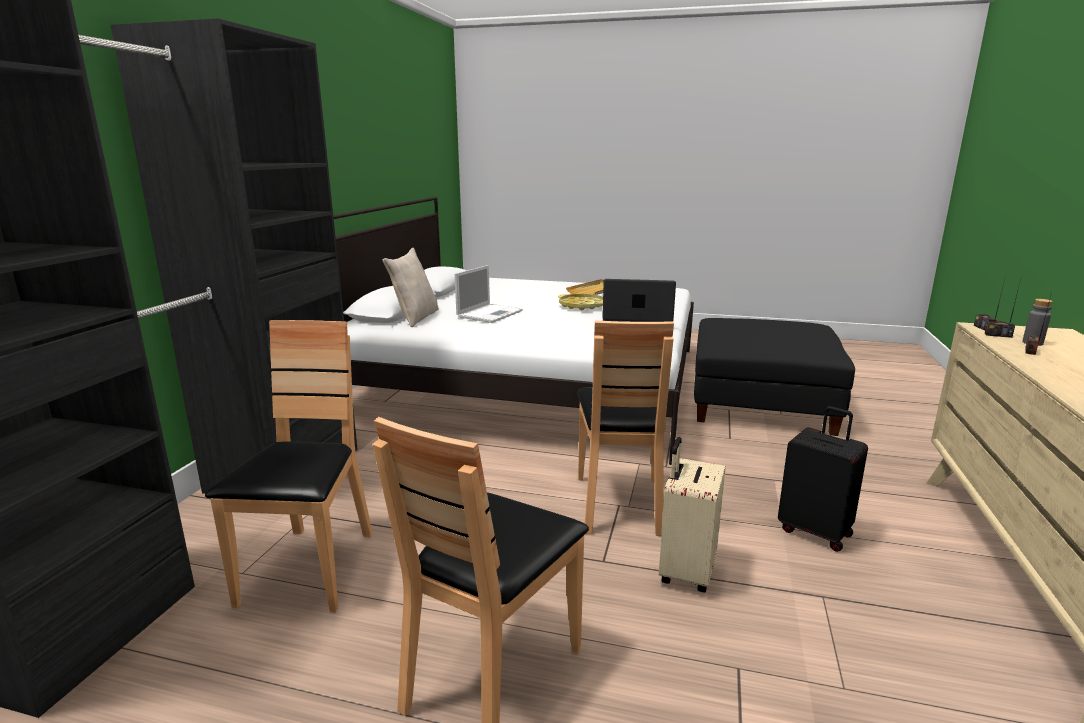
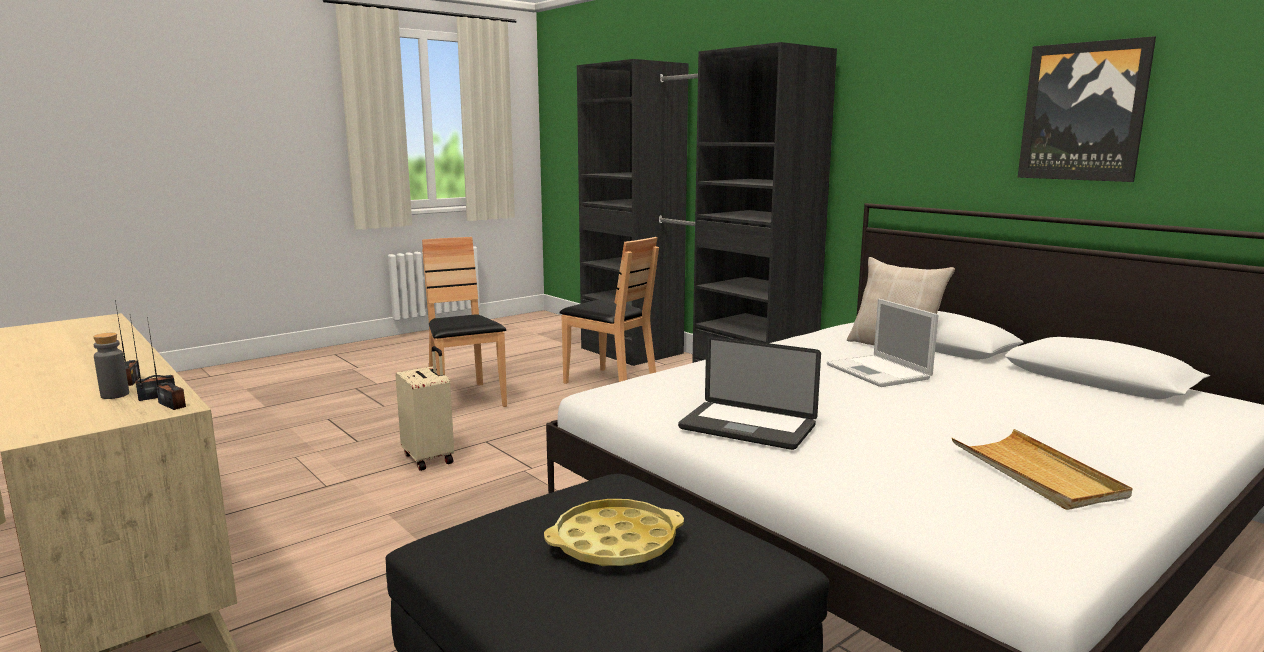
camera: 125 degrees right, 5 degrees down
yellow tray [558,294,603,310] -> yellow tray moved to [544,499,684,566]
brown chair [577,320,674,536] -> none
laptop [602,279,676,322] -> laptop turned 75 degrees clockwise [678,336,821,450]
black suitcase [778,406,868,552] -> none
none -> picture [1018,36,1156,182]

